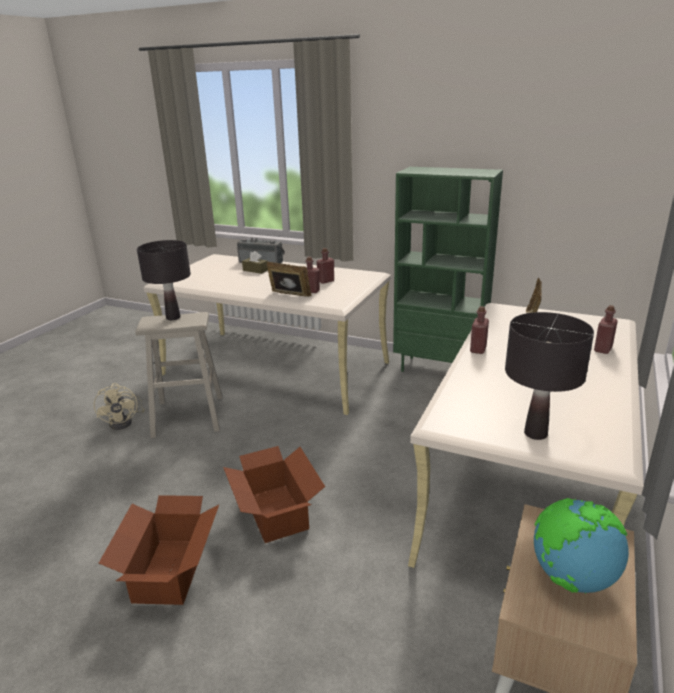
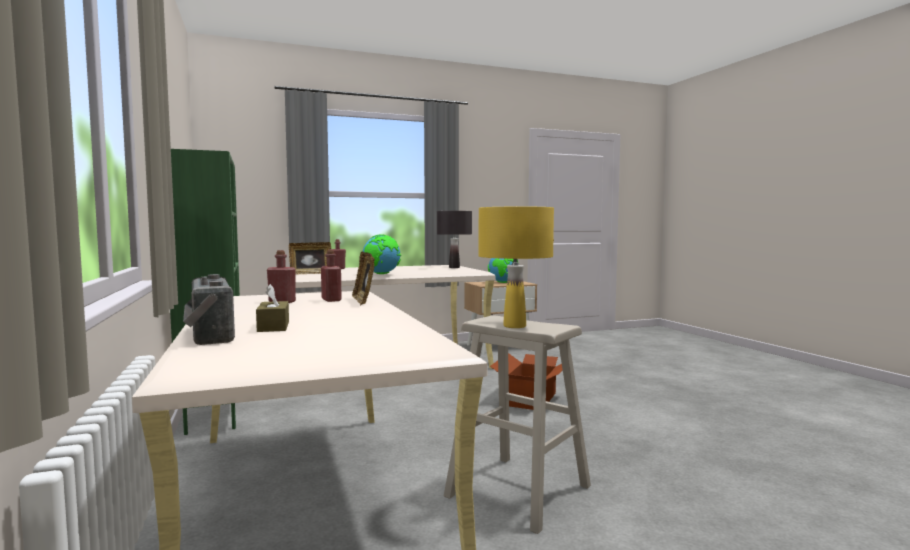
camera: 135 degrees left, 20 degrees down
beige fan [94,383,145,430] -> none
cardboard box [99,495,219,605] -> none
black table lamp [137,240,191,320] -> yellow table lamp [478,207,554,328]
red bottle [470,306,489,354] -> globe [363,234,401,274]

